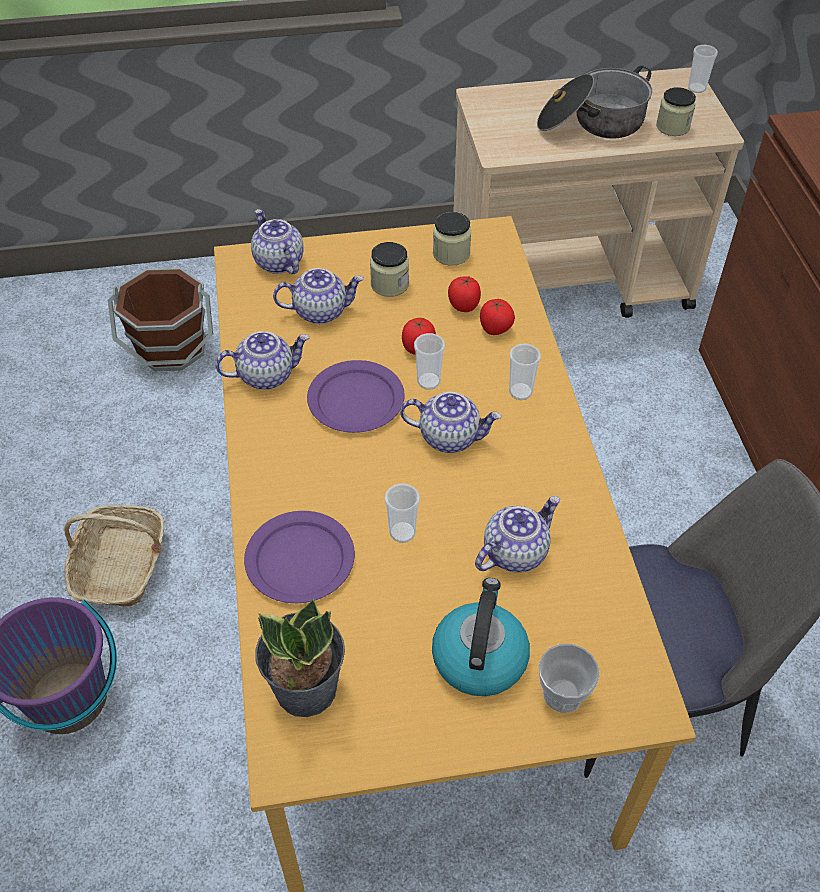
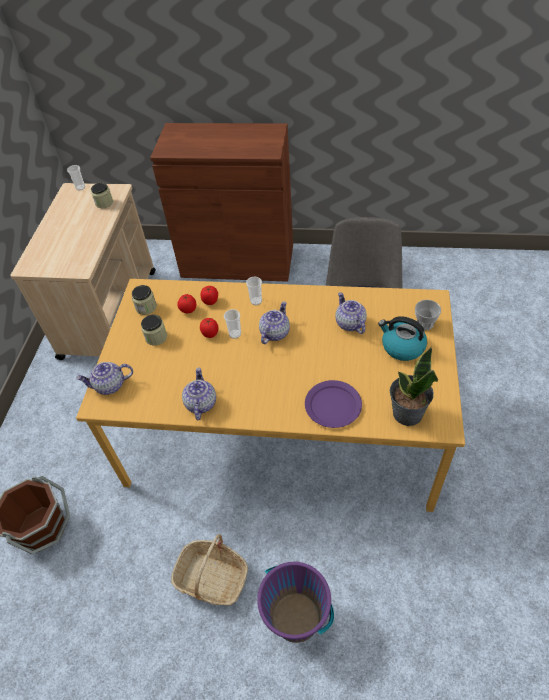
camera: 70 degrees left, 0 degrees up
teapot [273,268,364,324] -> none
purple plate [307,360,405,433] -> none
cup [385,483,420,543] -> none
cooking pot [537,66,652,139] -> none

